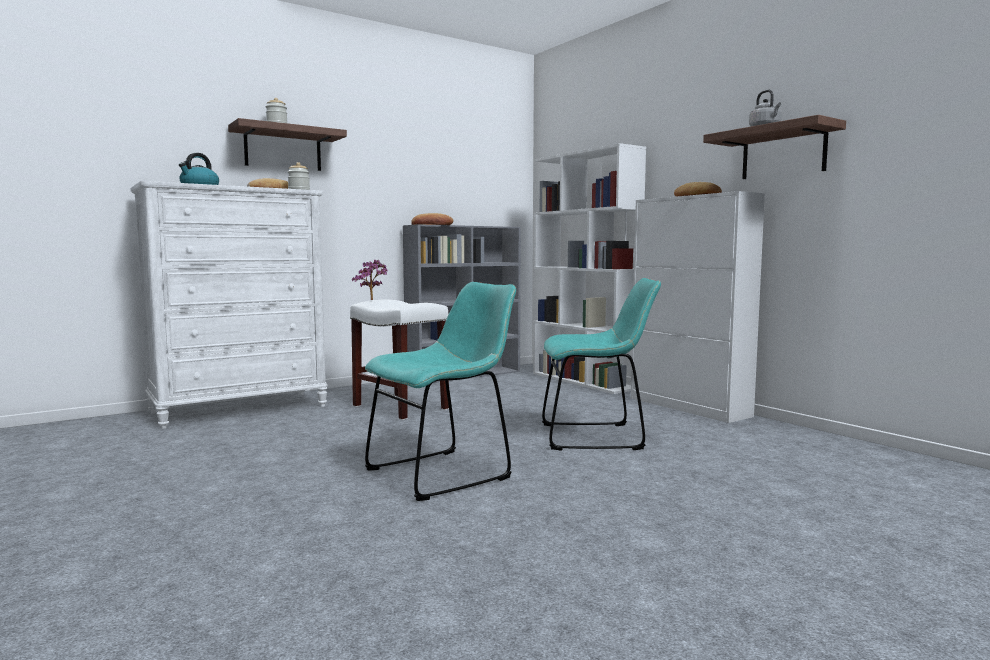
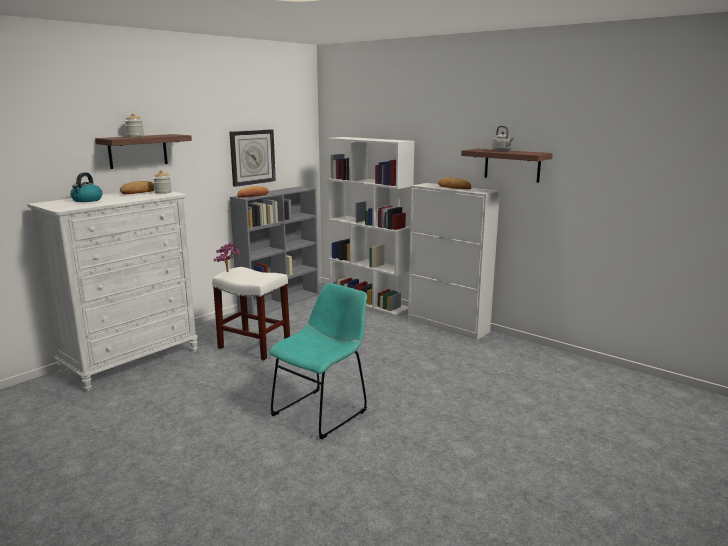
camera: 15 degrees left, 10 degrees up
turquoise chair [542,278,661,451] -> none
none -> wall clock [229,129,276,187]

